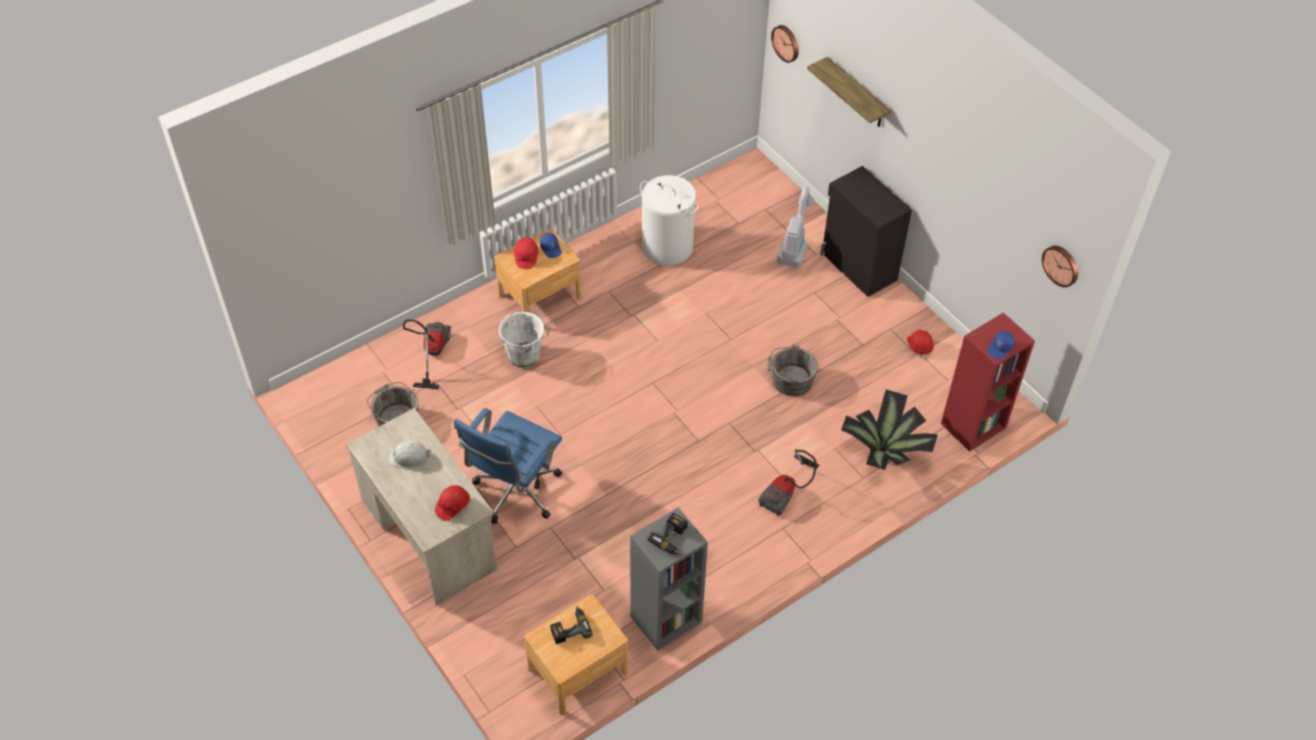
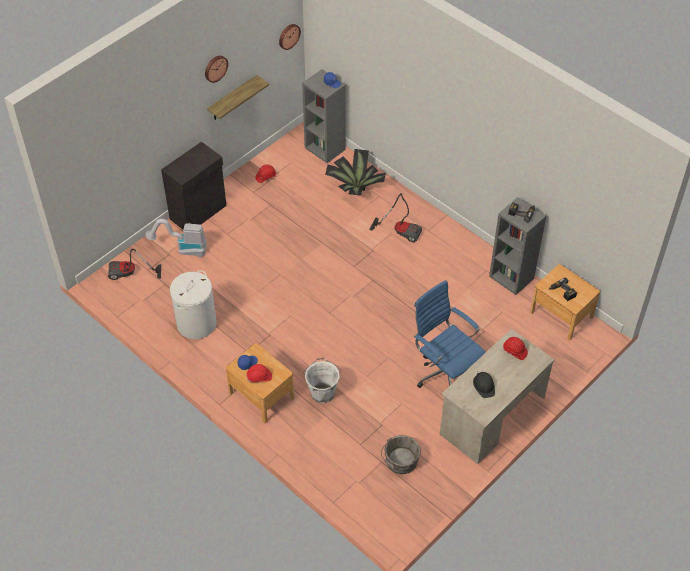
camera: 100 degrees left, 0 degrees up
white hard hat [388,441,431,469] -> black hard hat [473,372,495,398]
vacuum cleaner [403,319,451,389] -> vacuum cleaner moved to [108,249,161,280]
blue office chair [454,408,562,524] -> blue office chair turned 150 degrees counterclockwise [414,280,486,388]
grey bucket [767,345,818,396] -> none
wall clock [771,25,799,63] -> wall clock moved to [205,56,228,83]
shelf [807,57,891,127] -> shelf moved to [207,75,269,120]
red bookcase [941,312,1035,452] -> grey bookcase [302,69,346,163]

